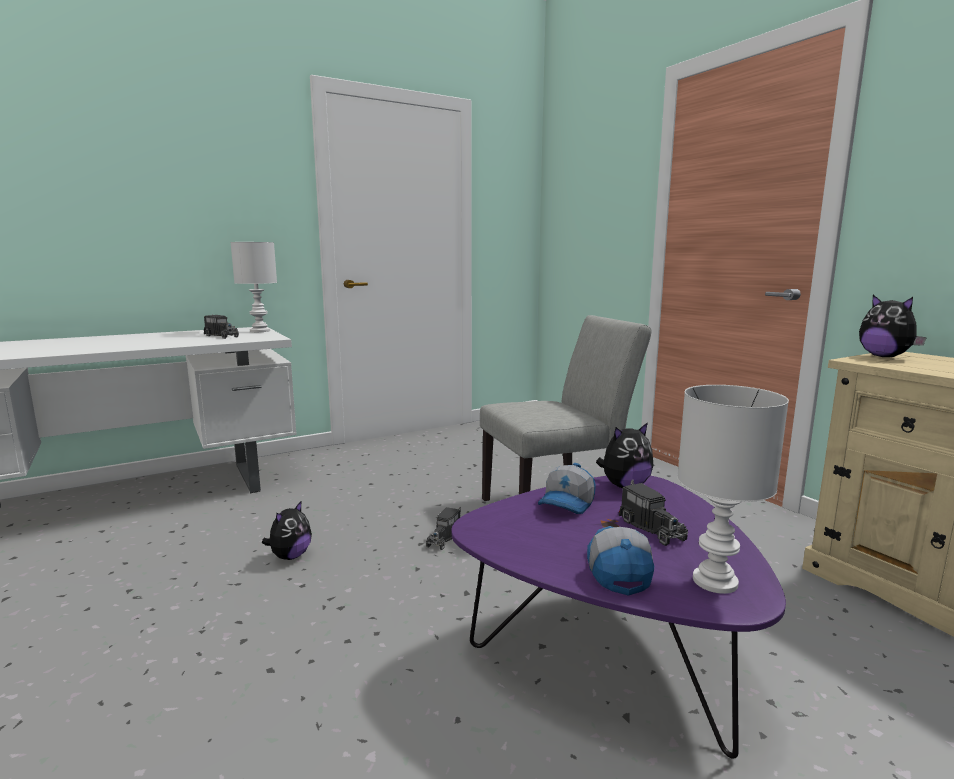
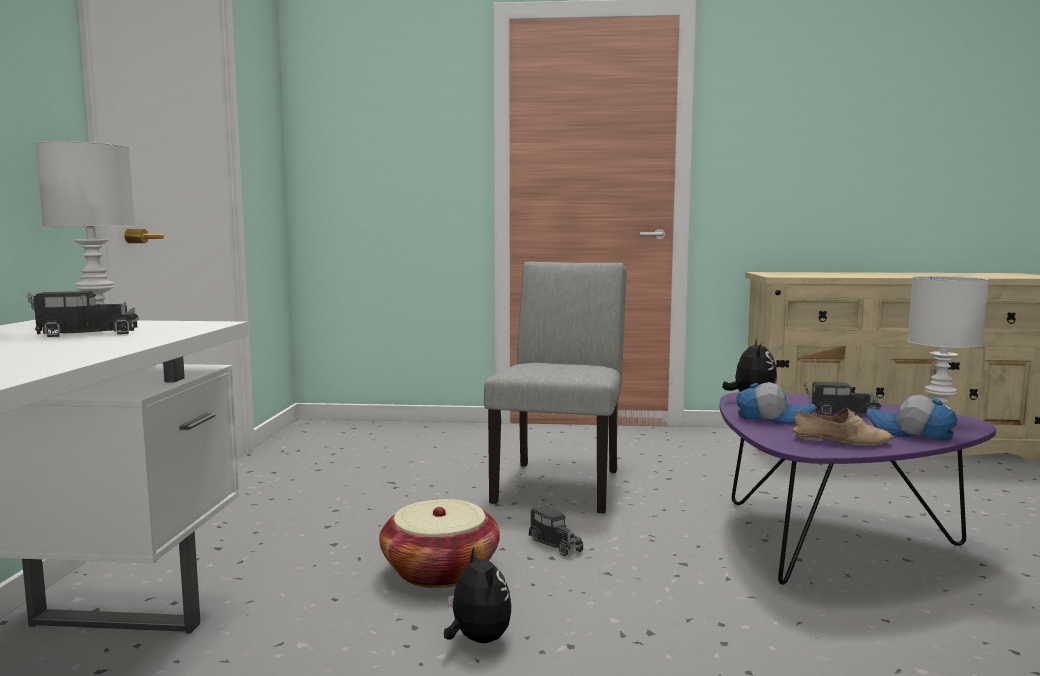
camera: 55 degrees left, 5 degrees down
cap [538,463,596,514] -> cap turned 45 degrees counterclockwise [737,382,816,424]
plush toy [859,295,927,357] -> none
none -> basket [379,499,500,588]
none -> beige shoe [793,408,892,446]

